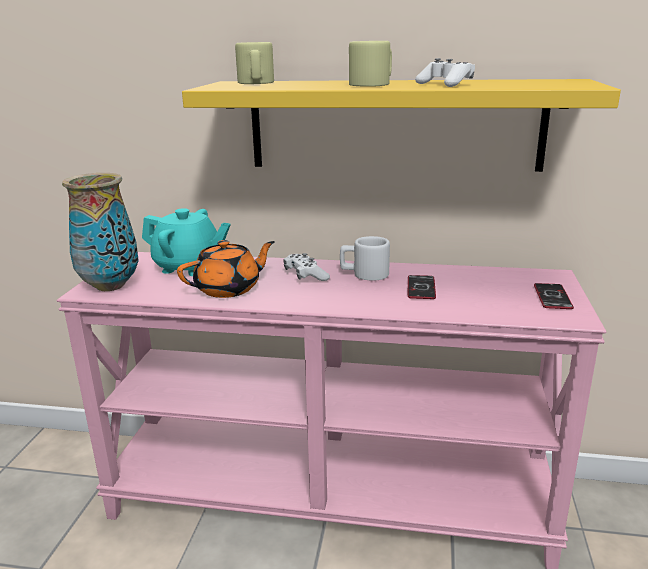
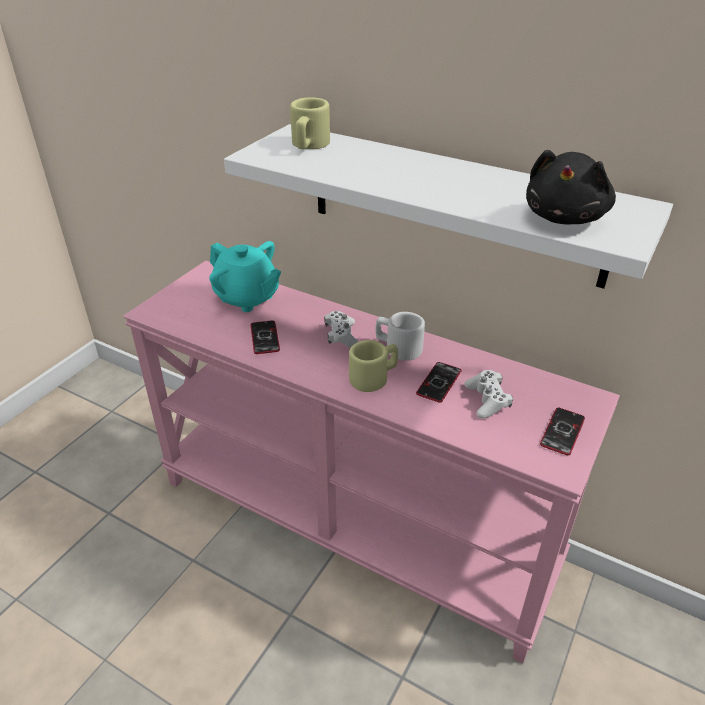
camera: 20 degrees right, 15 degrees up
vase [62,173,139,291] -> none
orange teapot [177,240,275,298] -> phone [251,320,280,354]
yellow shelf [182,79,621,172] -> white shelf [224,124,673,289]
beige mug [349,41,392,87] -> beige mug moved to [349,340,398,392]
white game controller [415,58,475,87] -> white game controller moved to [464,370,513,418]
none -> black plush toy [526,150,616,224]

